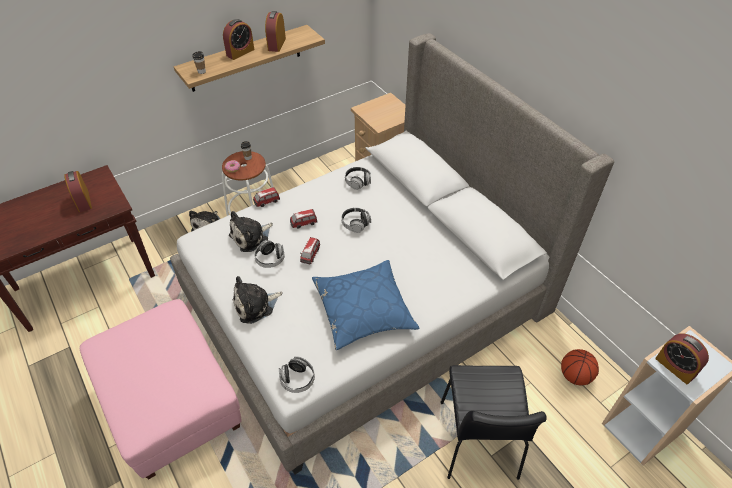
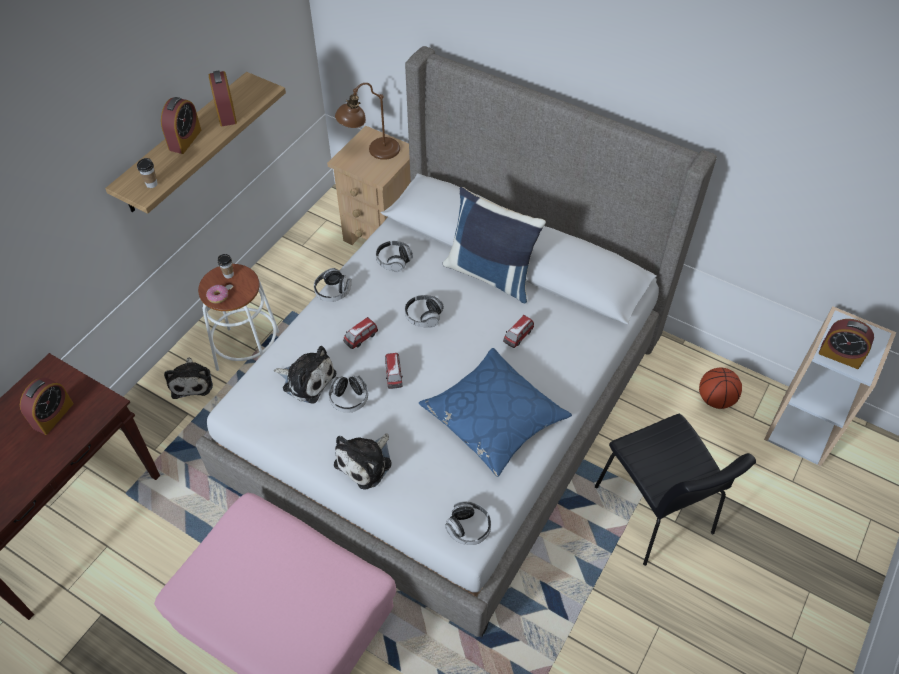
camera: 25 degrees left, 5 degrees up
alarm clock [64,171,92,212] -> alarm clock turned 105 degrees counterclockwise [20,377,74,435]
plush toy [229,211,273,252] -> plush toy turned 90 degrees counterclockwise [274,346,336,404]
toy car [253,187,280,207] -> toy car moved to [503,315,534,348]
none -> headphones [314,268,351,302]
none -> brown table lamp [335,83,400,160]
none -> blue pillow [442,187,546,303]

